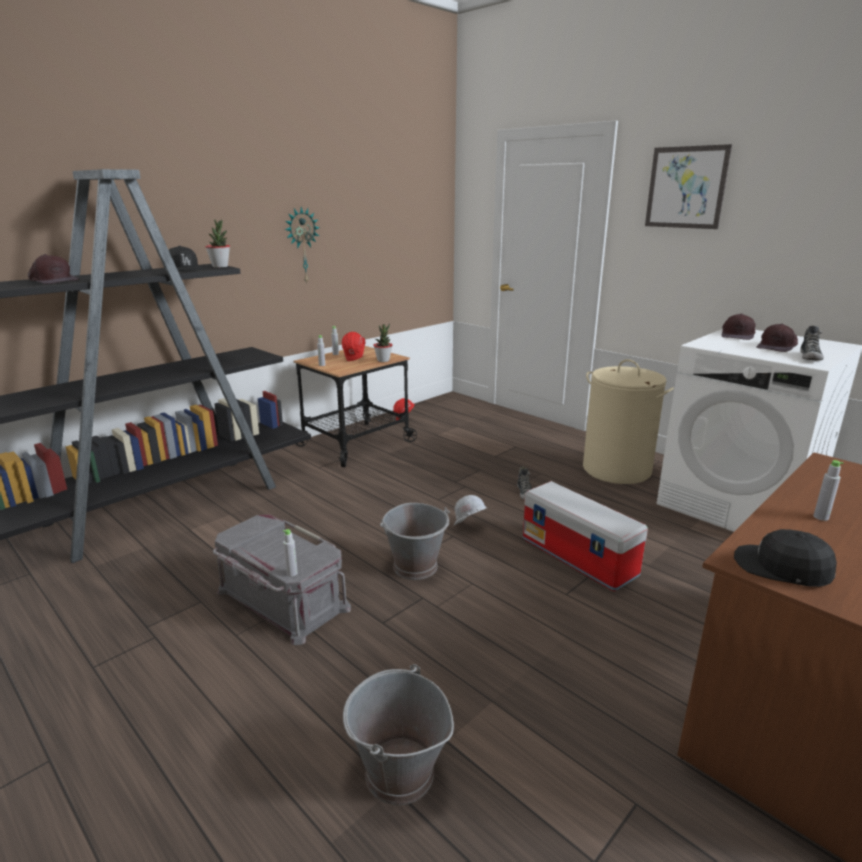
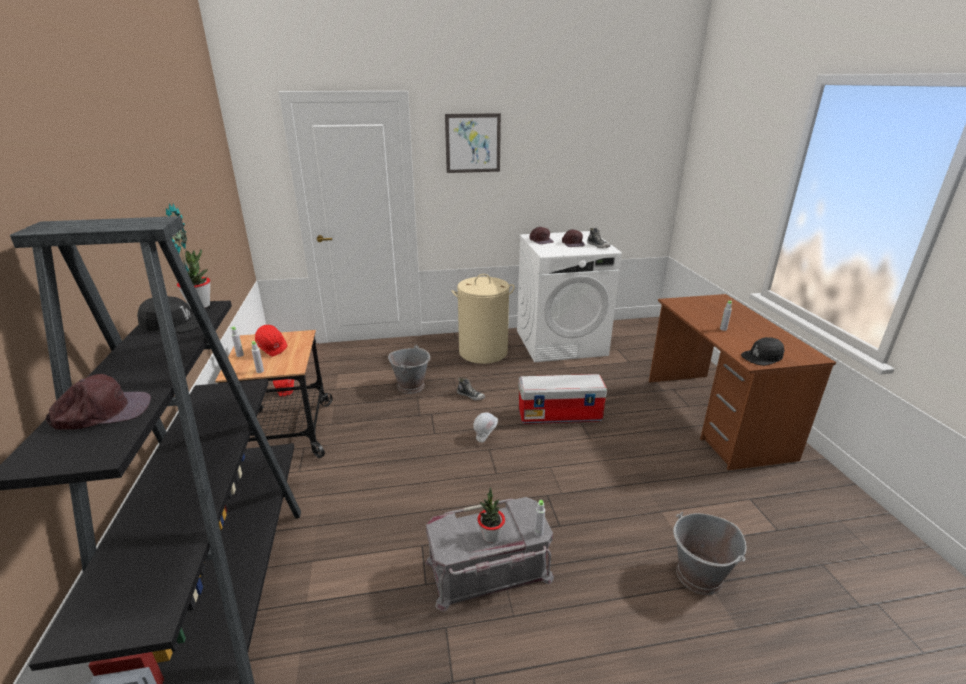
camera: 55 degrees left, 5 degrees up
potted plant [373,323,392,362] -> potted plant moved to [477,487,505,543]
grey bucket [380,503,450,580] -> grey bucket moved to [388,345,430,394]

